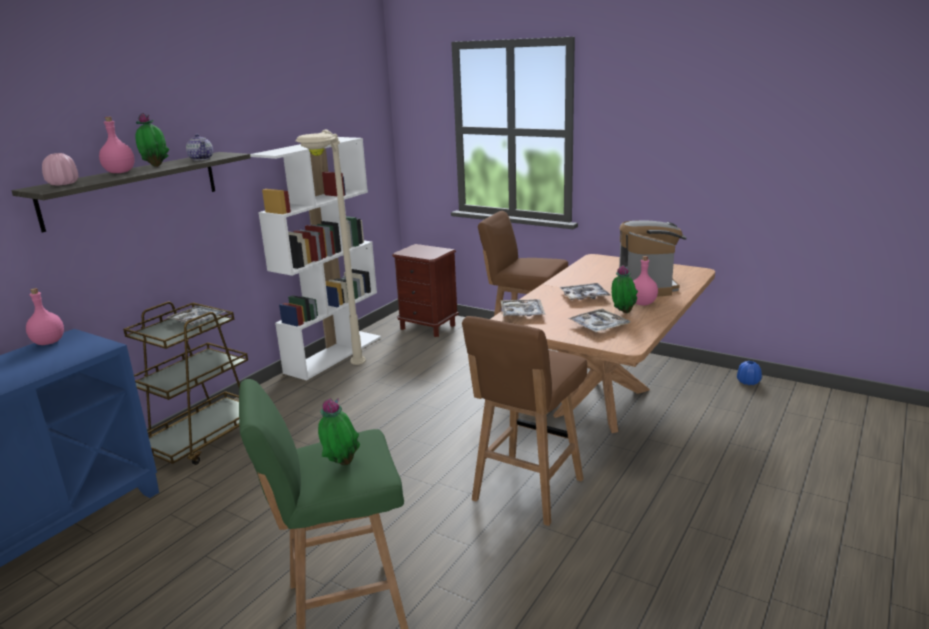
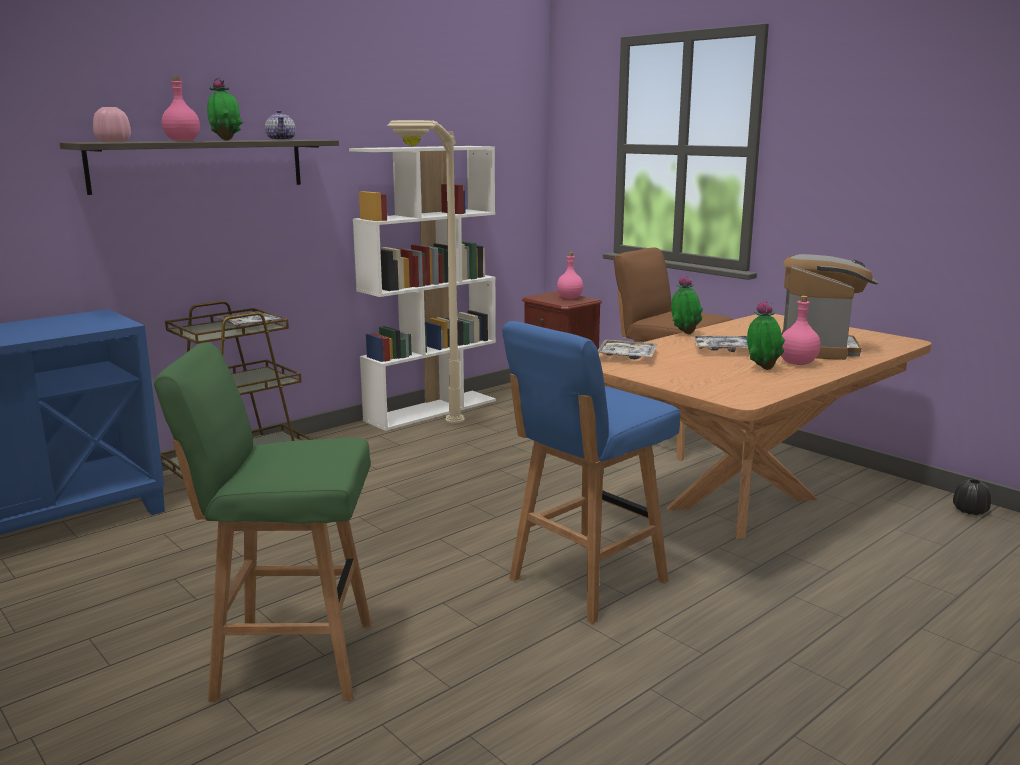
camera: 15 degrees right, 5 degrees down
pink bottle [26,288,64,345] -> pink bottle moved to [557,252,583,299]
potted plant [318,398,360,465] -> potted plant moved to [671,275,703,334]
brown stool [462,316,587,526] -> blue stool [502,321,680,624]
tray [568,309,631,332] -> none
blue vase [737,361,762,385] -> black vase [953,479,991,515]

